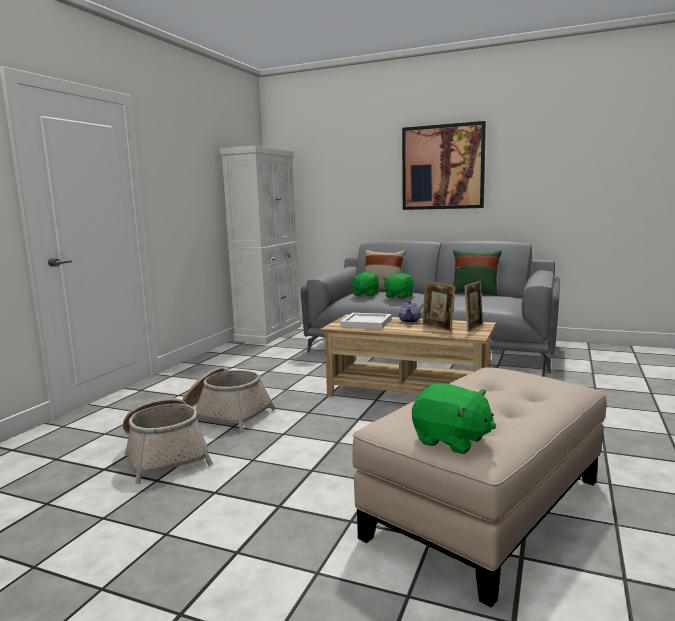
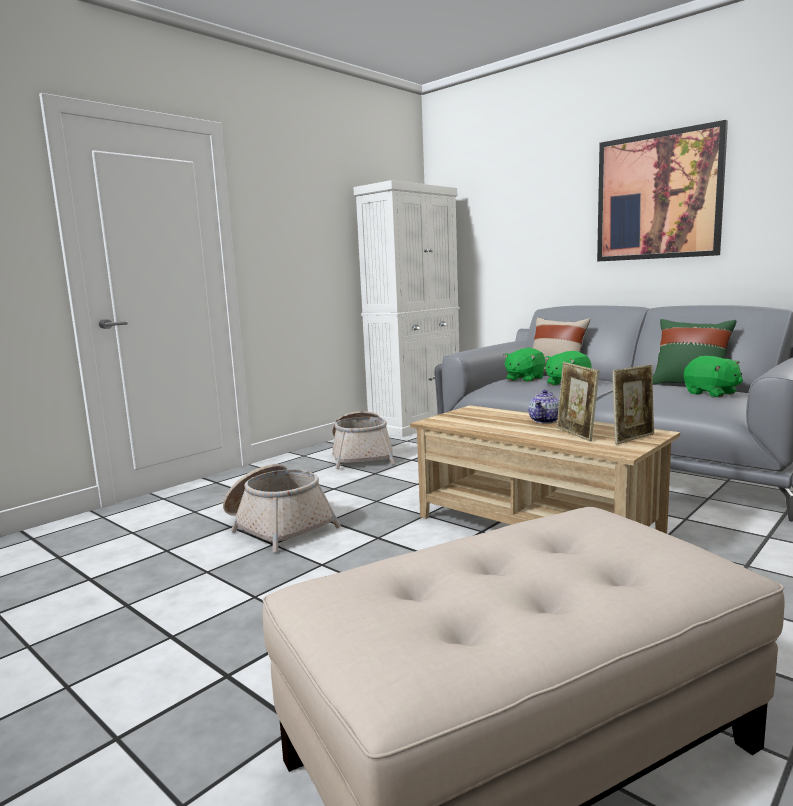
camera: 20 degrees right, 0 degrees up
basket [123,398,213,484] -> basket moved to [332,411,395,470]
white tray [340,313,392,329] -> none
green plush toy [412,383,496,454] -> green plush toy moved to [684,356,743,397]

